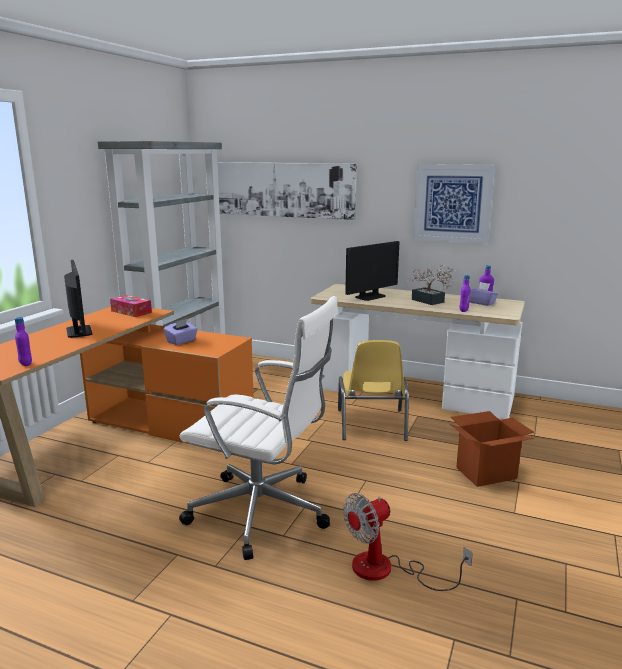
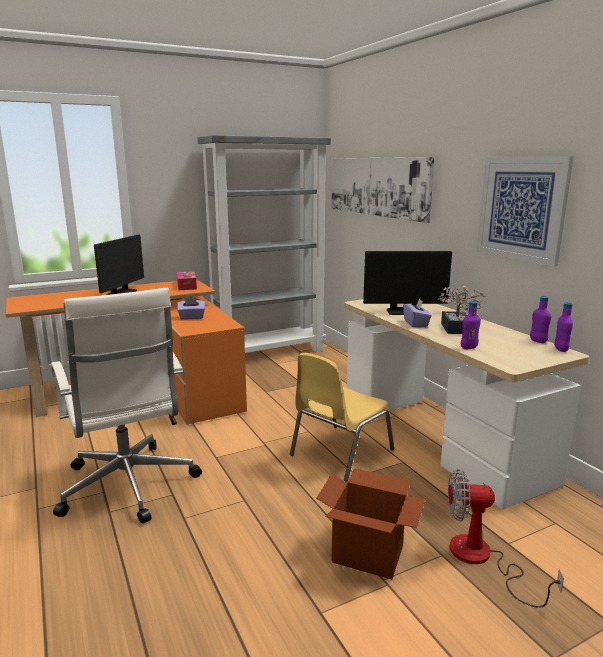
camera: 40 degrees right, 0 degrees up
purple bottle [15,317,32,366] -> purple bottle moved to [554,302,573,352]
fan [343,493,473,591] -> fan moved to [448,469,564,608]
purple tissue box [469,282,498,306] -> purple tissue box moved to [403,298,432,327]

